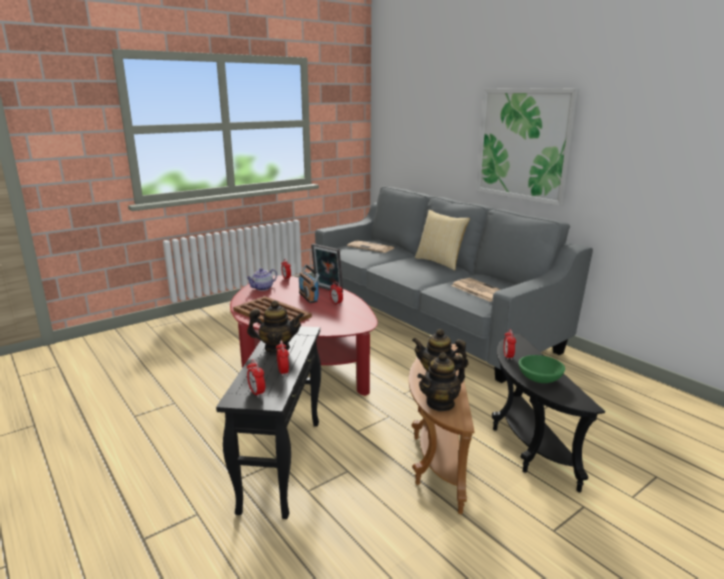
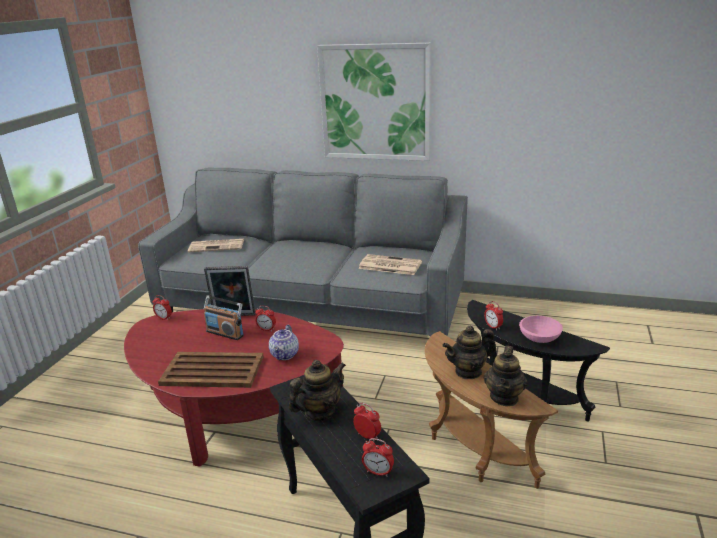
camera: 35 degrees left, 5 degrees up
teapot [246,268,277,291] -> teapot moved to [269,324,299,360]
pillow [415,210,470,271] -> none
green bowl [519,355,565,383] -> pink bowl [519,316,563,343]

